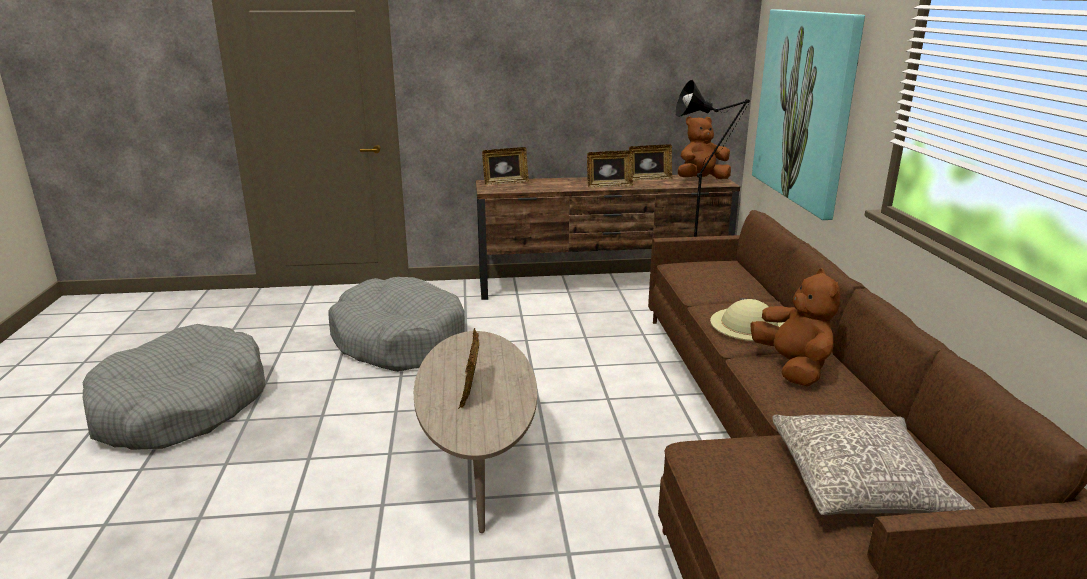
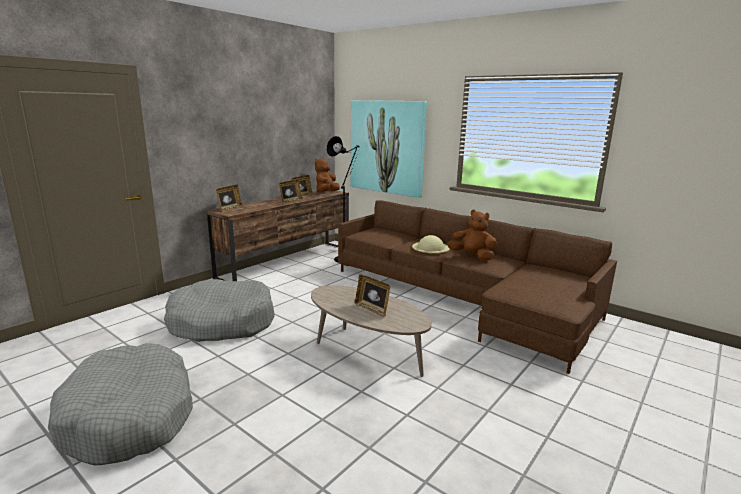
camera: 45 degrees left, 5 degrees down
grey pillow [772,414,975,515] -> none

